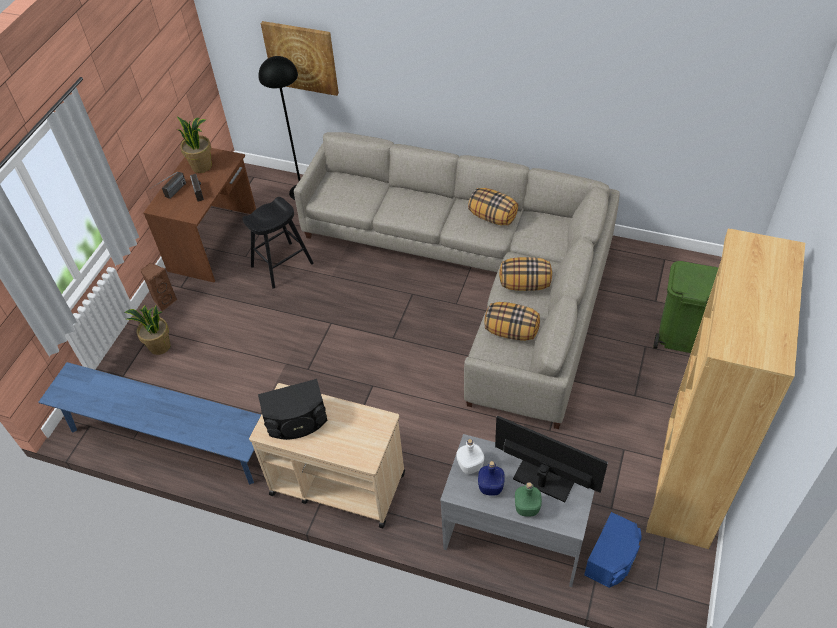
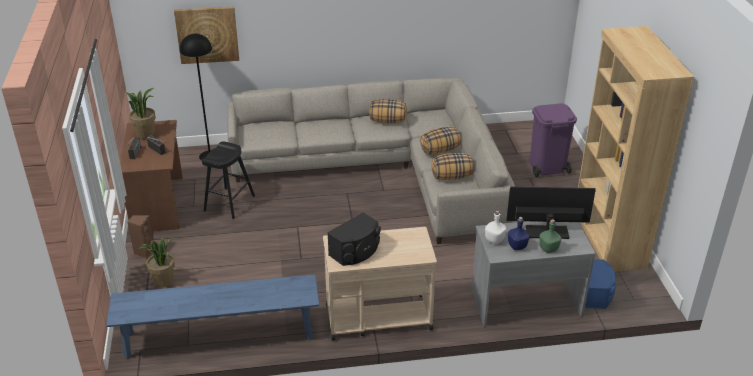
camera: 30 degrees left, 15 degrees down
green trash can [653,261,718,353] -> purple trash can [530,103,577,177]

